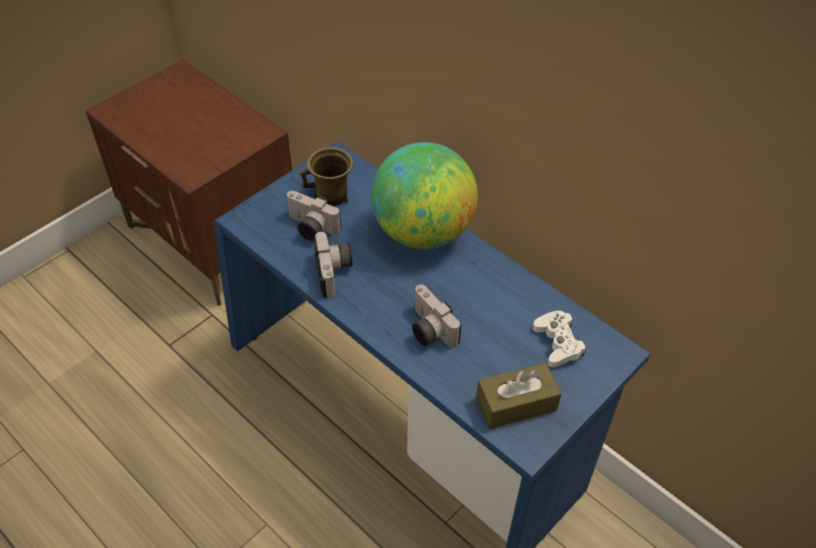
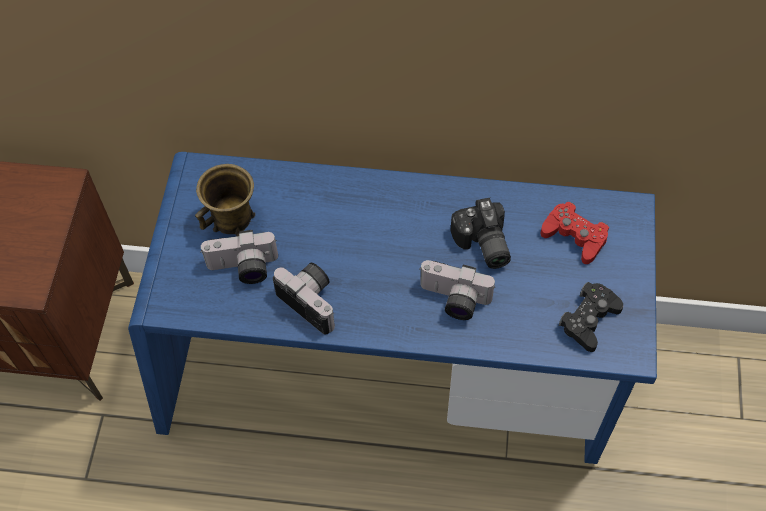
camera: 35 degrees left, 10 degrees up
globe [371,142,478,249] -> none
brown tissue box [476,363,562,429] -> black game controller [559,282,623,352]
white game controller [533,311,586,367] -> red game controller [541,202,609,264]
none -> camera [450,198,511,269]

